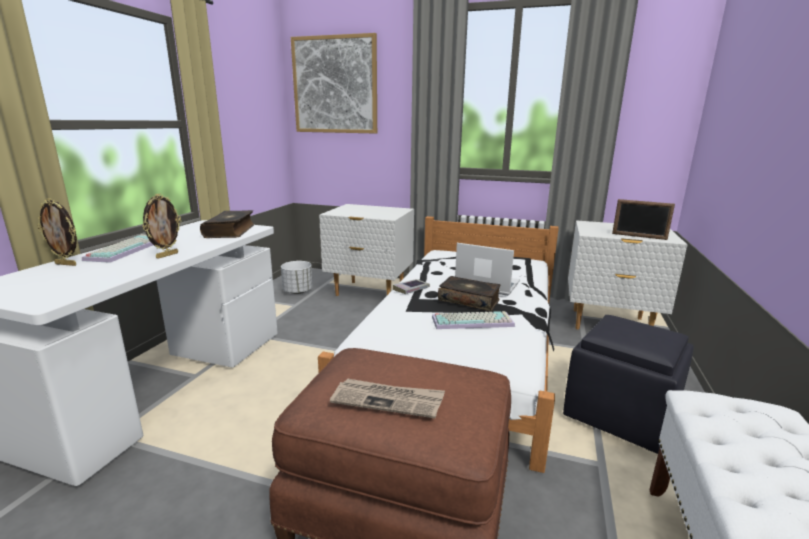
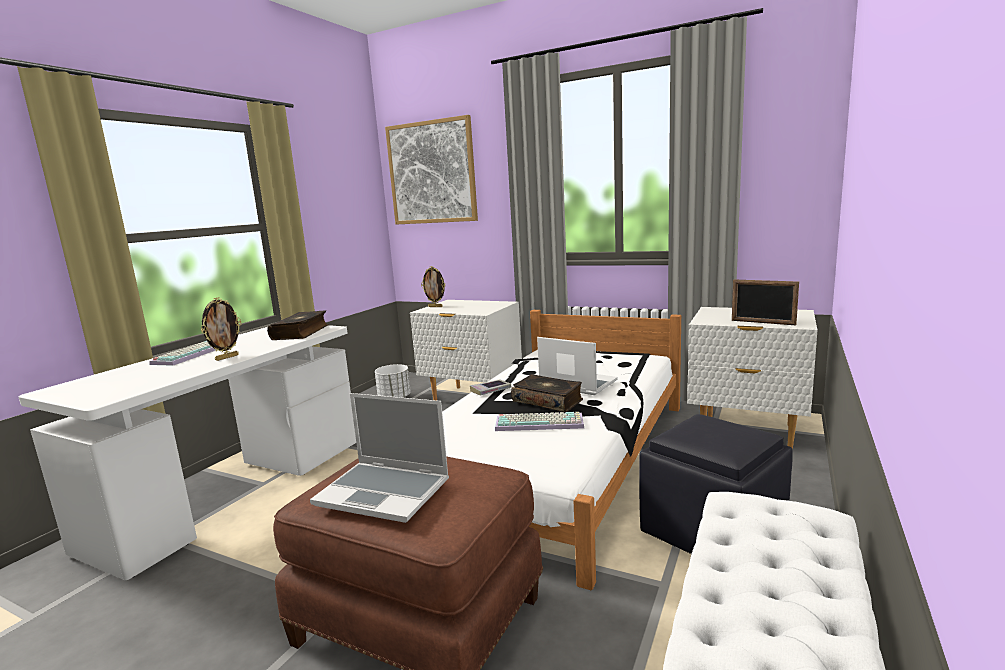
camera: 10 degrees right, 5 degrees down
picture frame [37,198,77,266] -> picture frame moved to [421,266,445,307]
newspaper [330,379,445,418] -> laptop [310,393,449,523]

